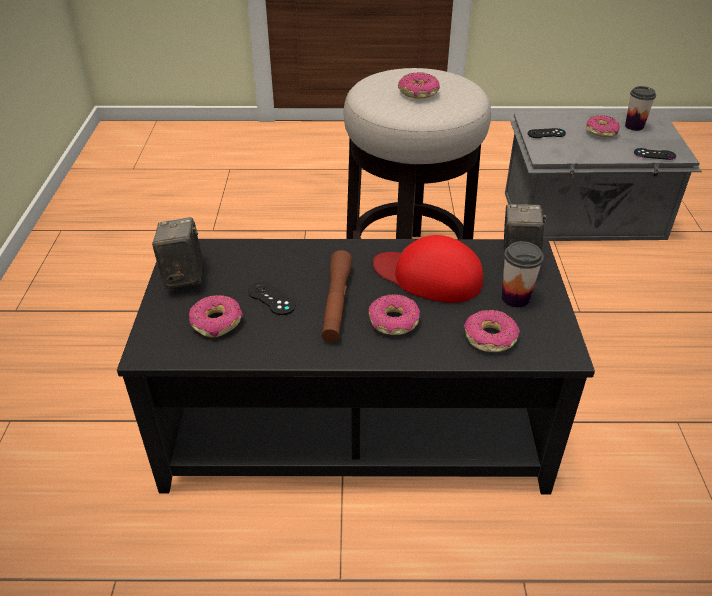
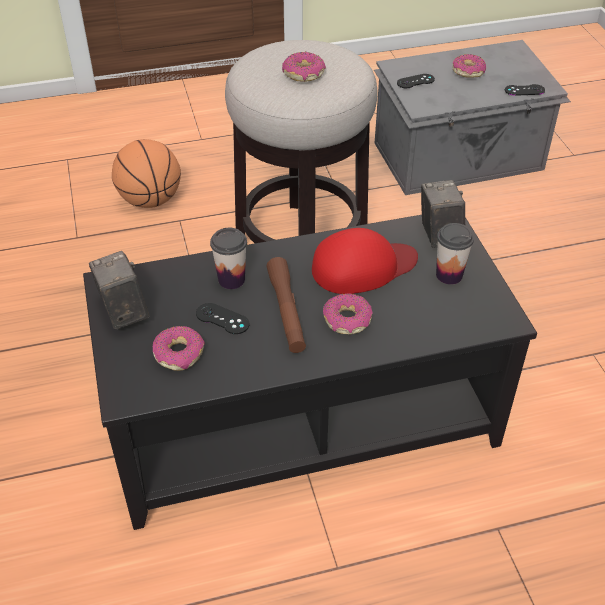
camera: 15 degrees left, 5 degrees up
red cap [373,235,483,303] -> red cap turned 150 degrees clockwise [312,228,418,294]
donut [464,310,520,352] -> none
cup [625,86,656,131] -> cup moved to [210,228,247,289]
none -> basketball [112,139,181,208]

